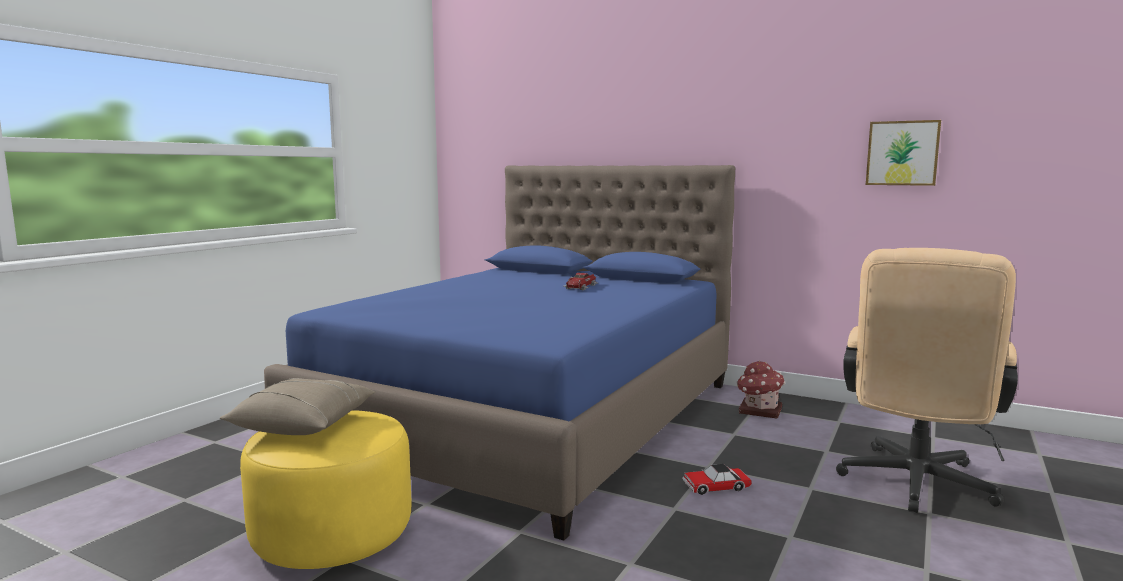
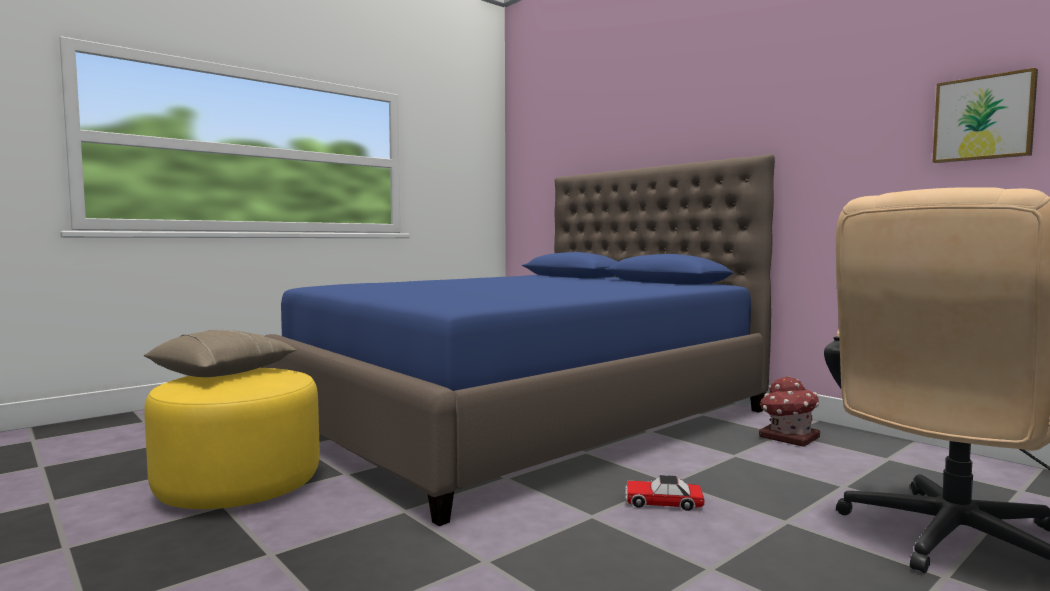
camera: 20 degrees right, 5 degrees down
toy car [564,273,598,290] -> none

